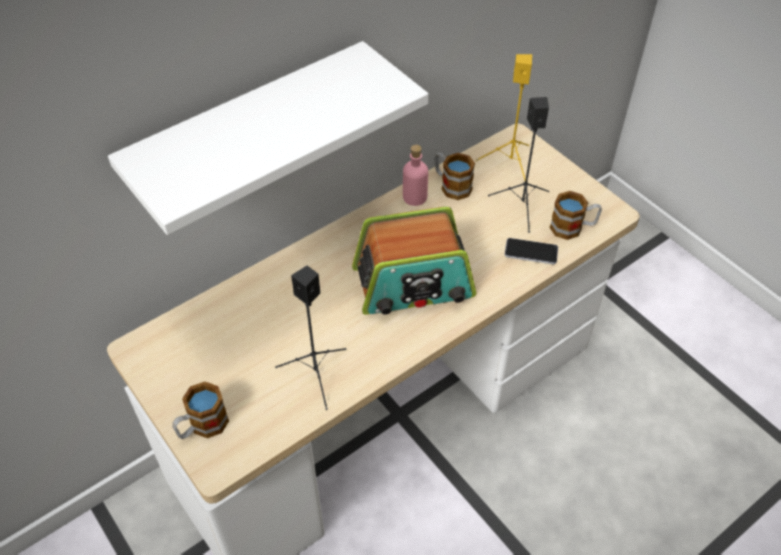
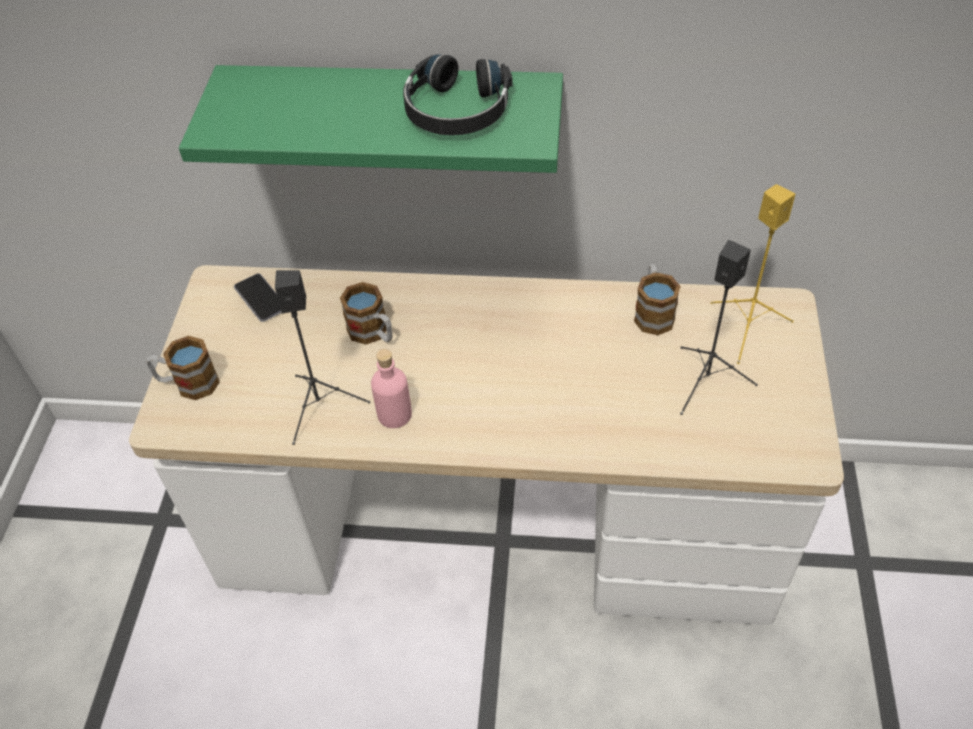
camera: 45 degrees right, 0 degrees up
white shelf [108,41,429,235] -> green shelf [179,65,563,173]
radio [352,207,476,315] -> none
pink bottle [403,145,428,206] -> pink bottle moved to [371,349,412,428]
phone [504,238,558,264] -> phone moved to [234,273,282,322]
mug [549,191,602,240] -> mug moved to [340,282,393,345]
none -> black headphones [403,54,513,135]

